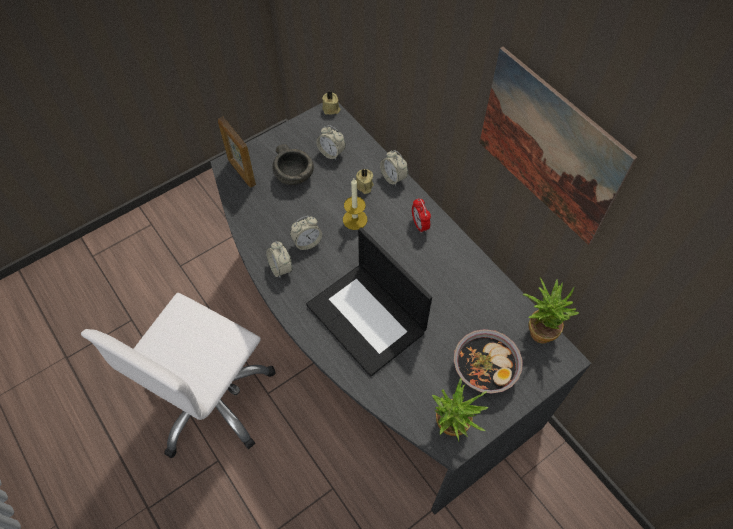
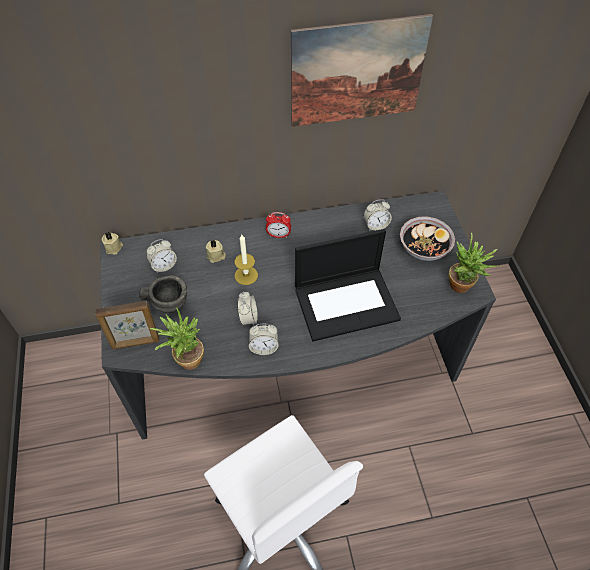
camera: 65 degrees left, 5 degrees down
alarm clock [380,150,408,186] -> alarm clock moved to [364,199,392,231]
potted plant [523,277,579,343] -> potted plant moved to [150,307,204,370]

